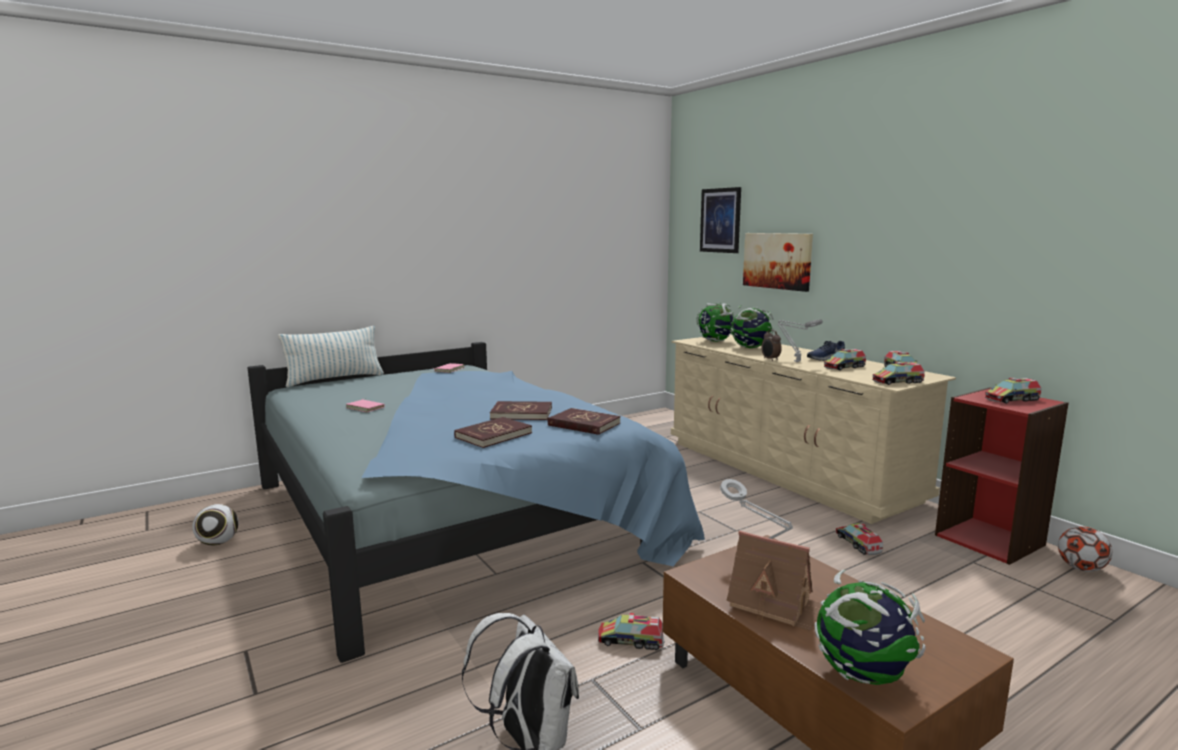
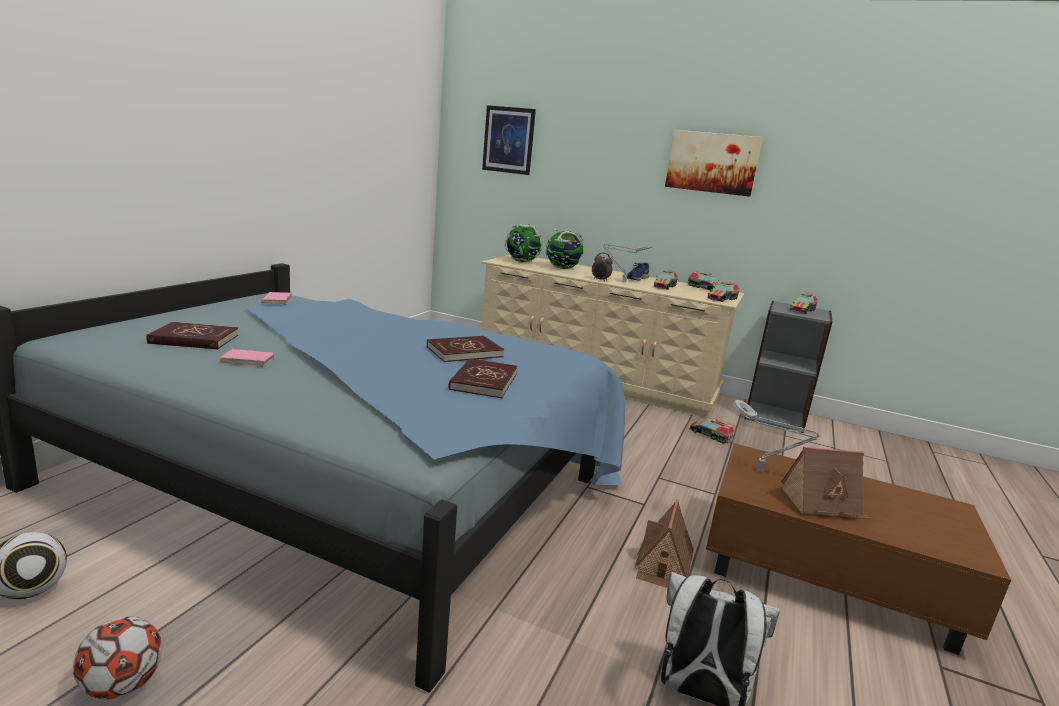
camera: 35 degrees left, 5 degrees up
pillow [278,326,384,387] -> none
red book [548,408,621,435] -> red book moved to [146,322,239,349]
toy truck [598,613,664,650] -> toy house [635,499,694,588]
picture [743,233,813,292] -> picture moved to [665,130,763,197]
globe [814,570,925,685] -> none
red bookcase [935,387,1069,565] -> grey bookcase [744,301,833,433]
football [1058,526,1112,572] -> football moved to [73,616,162,699]

